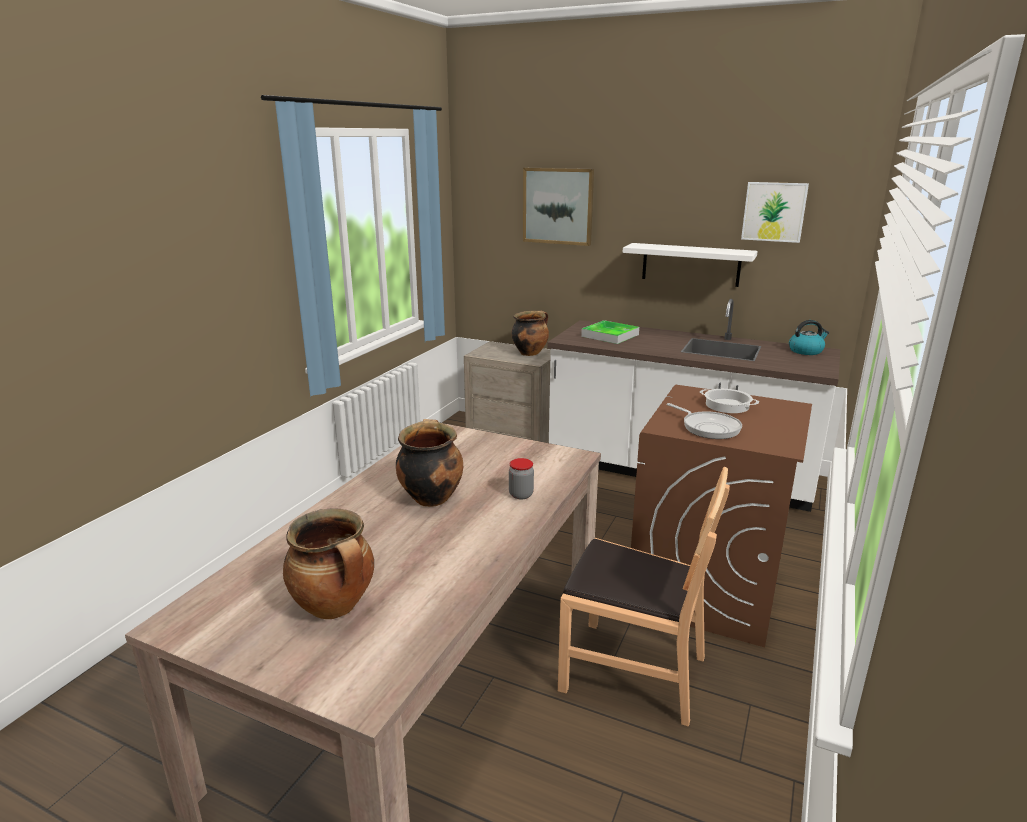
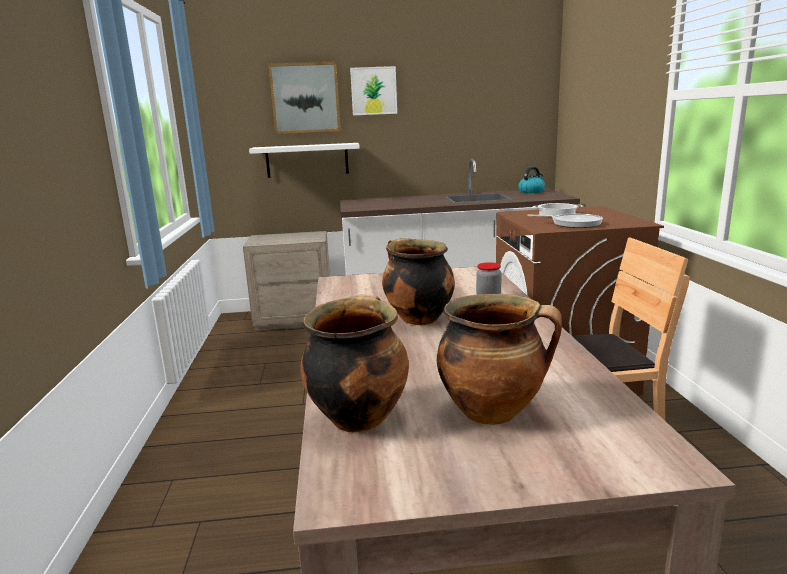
camera: 30 degrees left, 5 degrees down
cooking pot [512,311,549,356] -> cooking pot moved to [301,294,409,433]
tray [581,320,639,344] -> none
white shelf [623,243,758,287] -> white shelf moved to [249,143,360,178]
picture [741,182,809,243] -> picture moved to [350,66,397,115]

